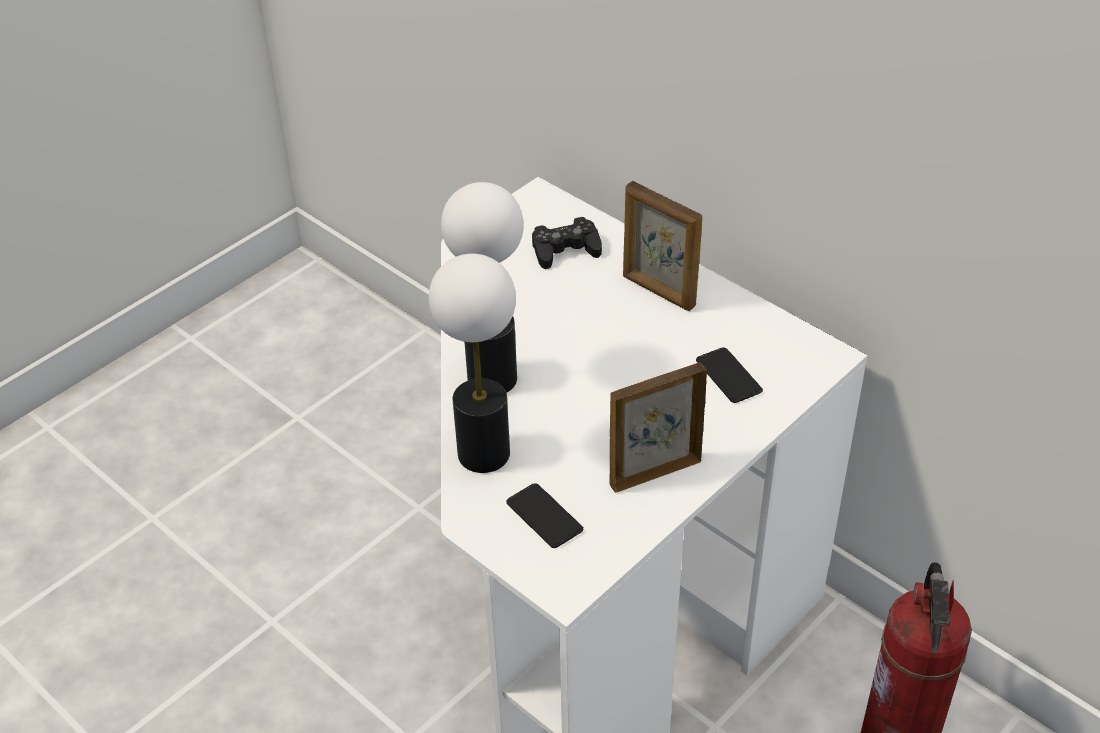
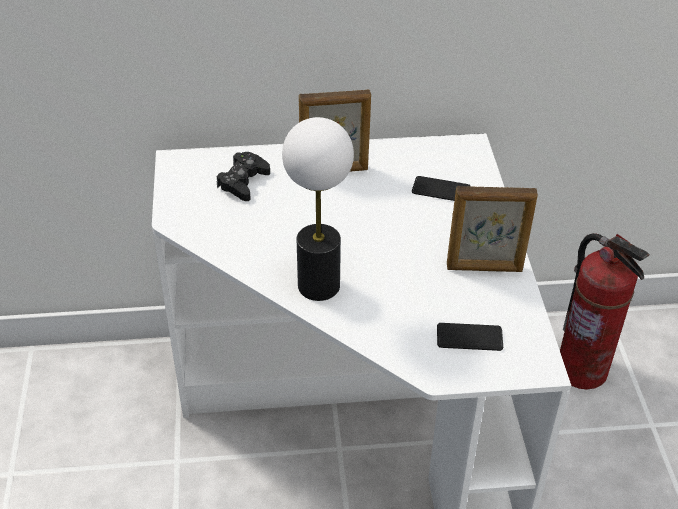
camera: 50 degrees left, 0 degrees up
table lamp [429,254,516,473] -> none
picture frame [610,363,707,493] -> picture frame turned 105 degrees counterclockwise [447,186,538,272]

